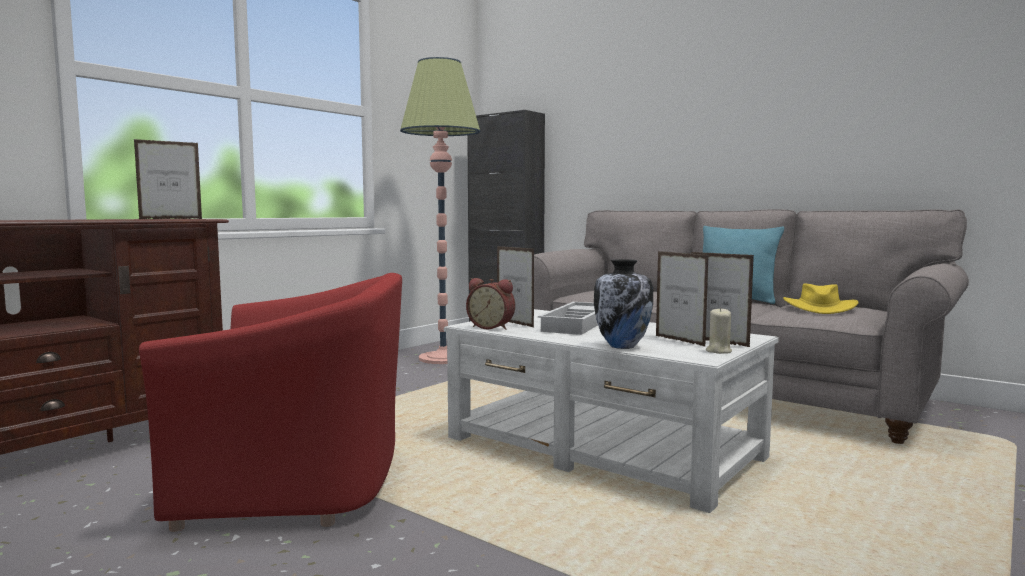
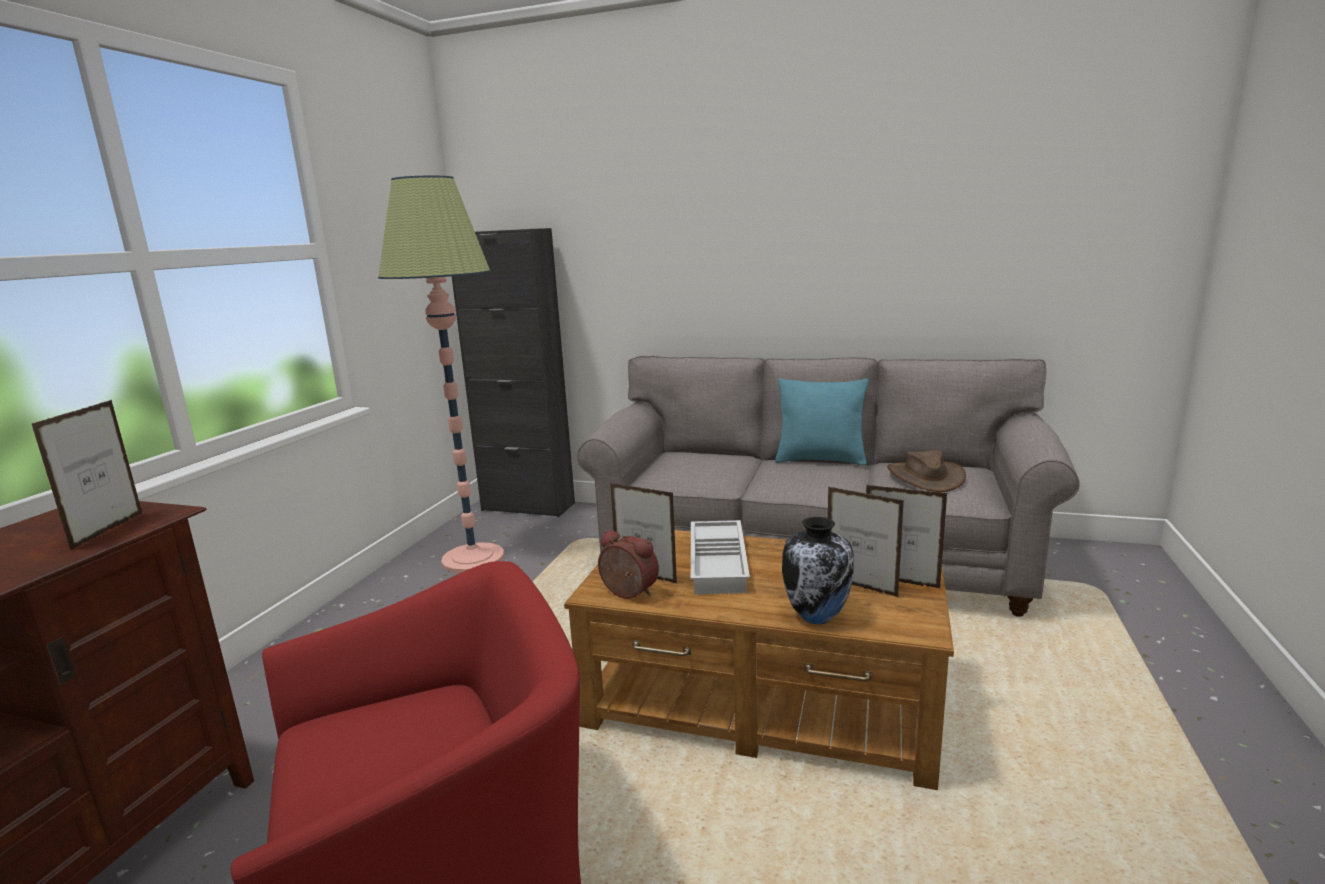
camera: 20 degrees left, 10 degrees up
picture frame [134,139,202,219] -> picture frame turned 150 degrees clockwise [31,400,143,550]
white coffee table [444,309,779,513] -> brown coffee table [564,530,954,790]
alarm clock [466,278,515,330] -> alarm clock turned 150 degrees counterclockwise [598,530,659,599]
beige candle [706,307,732,354] -> none
yellow hat [783,284,858,314] -> brown hat [887,450,966,492]

